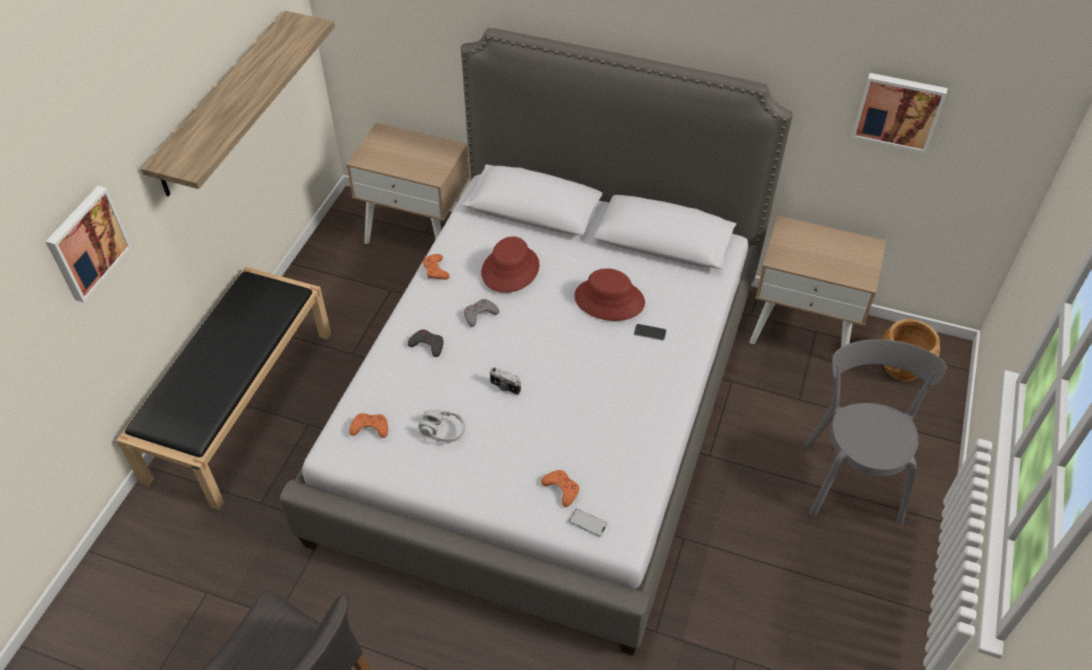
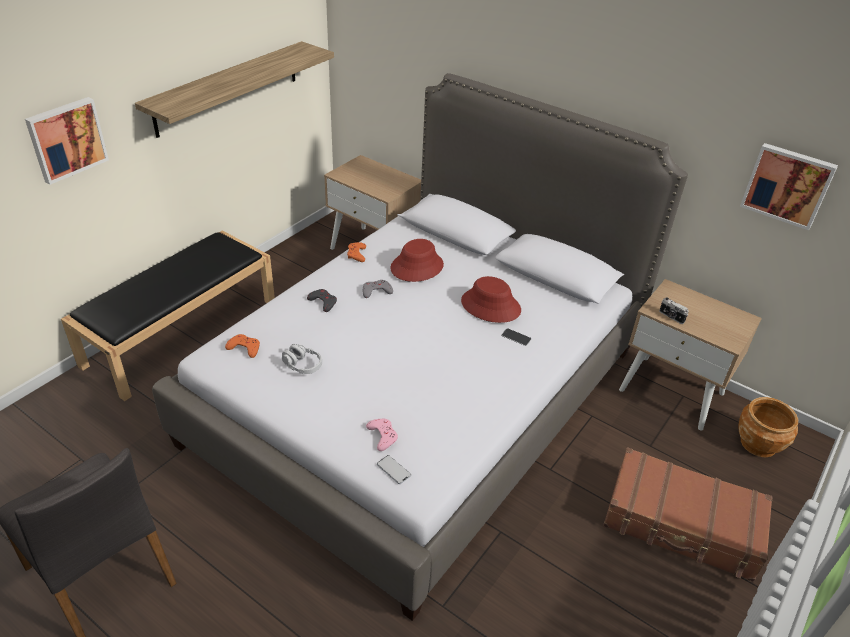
camera: 15 degrees right, 10 degrees down
camera [490,367,521,395] -> camera moved to [659,298,689,324]
orange game controller [541,470,579,507] -> pink game controller [366,419,398,451]
grey chair [805,339,946,525] -> brown suitcase [603,447,773,582]

